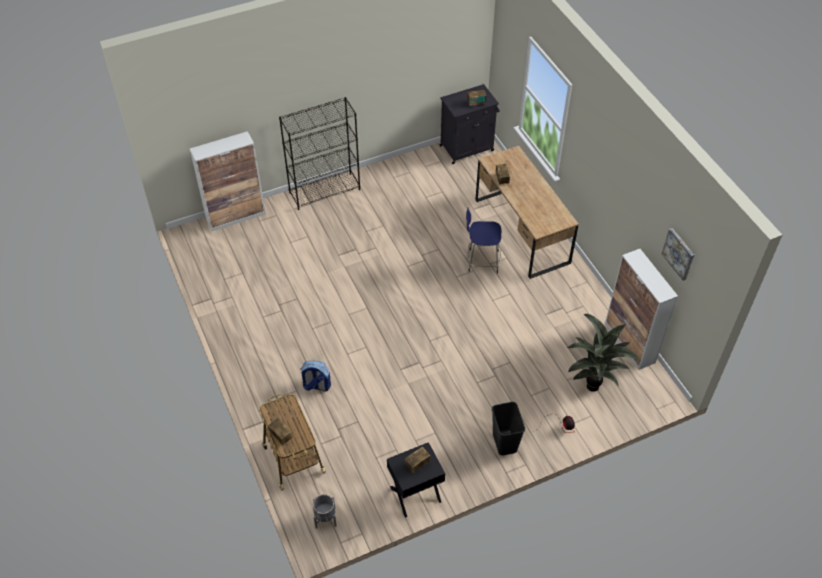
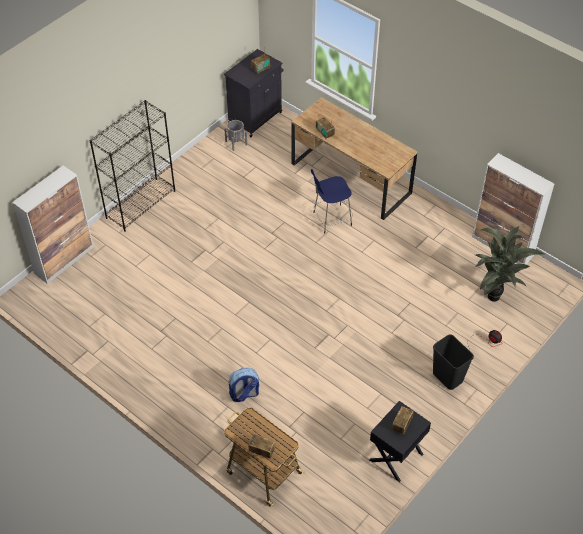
camera: 25 degrees left, 0 degrees up
grey planter [313,494,337,529] -> grey planter moved to [224,120,247,151]
picture [662,228,694,281] -> none

